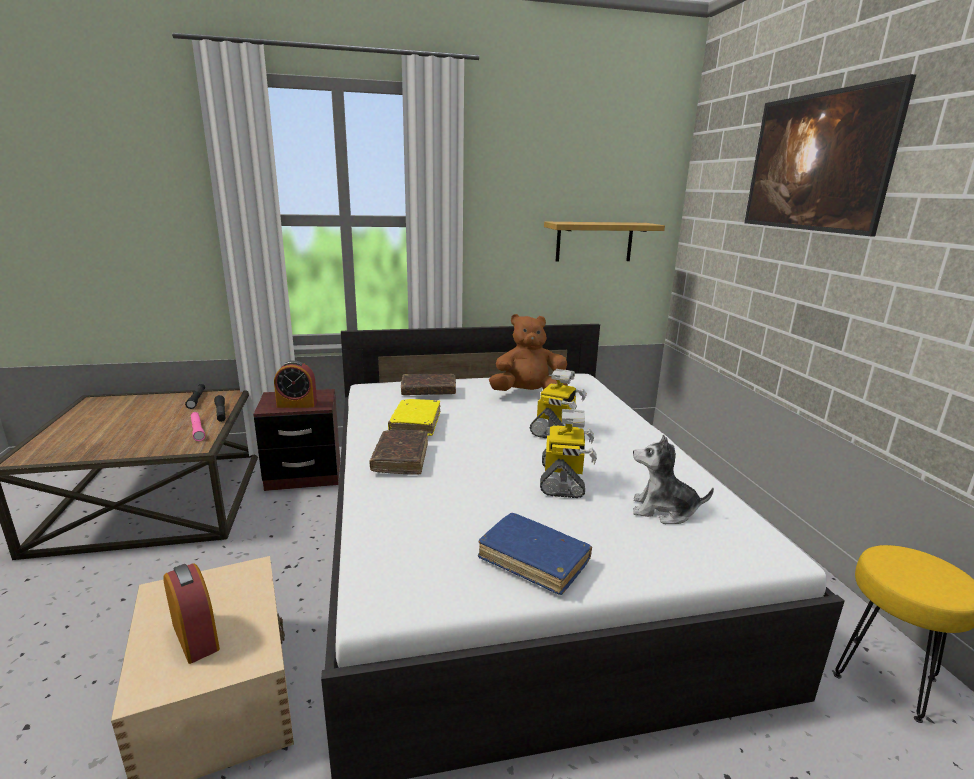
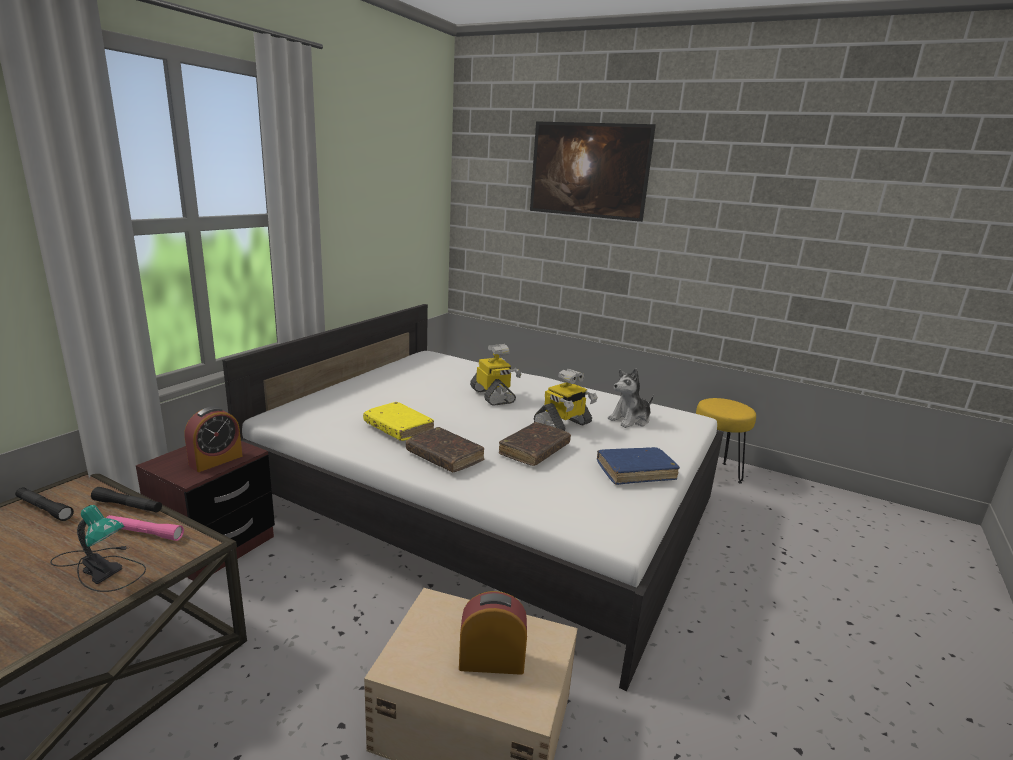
camera: 50 degrees left, 0 degrees up
brown book [401,374,456,395] -> brown book moved to [499,422,571,466]
brown plush toy [489,314,568,391] -> none
toy robot [540,409,597,498] -> toy robot turned 90 degrees clockwise [534,368,598,431]
shelf [544,222,665,261] -> none
none -> table lamp [50,505,146,592]

